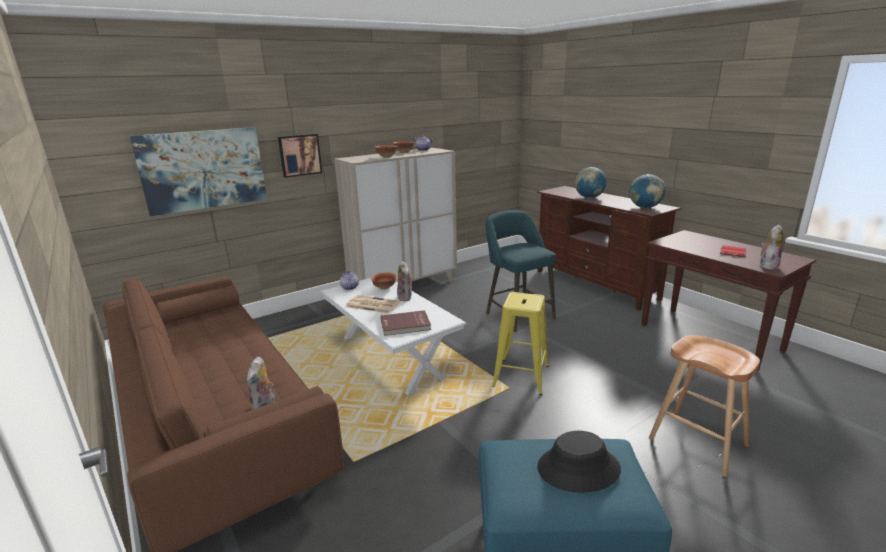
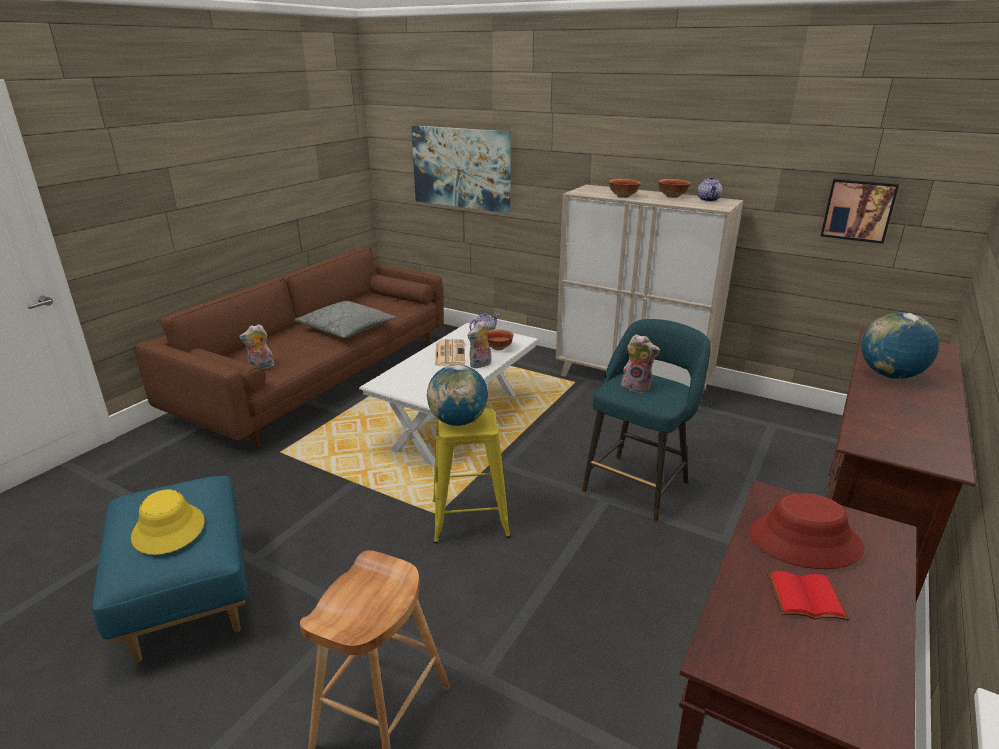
camera: 65 degrees right, 5 degrees up
picture [278,134,322,178] -> picture moved to [821,178,899,244]
red book [380,310,431,336] -> none
black hat [537,431,621,493] -> yellow hat [131,490,204,555]
globe [629,174,665,208] -> globe moved to [427,364,488,426]
plush toy [760,225,784,270] -> plush toy moved to [621,334,660,393]
none -> grey pillow [294,301,396,338]
none -> red hat [749,493,865,569]

